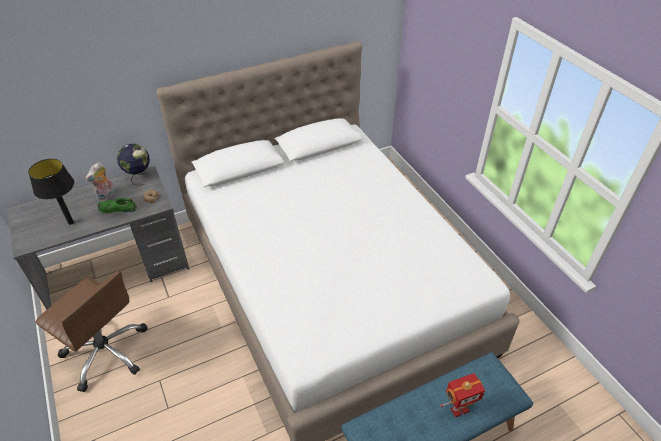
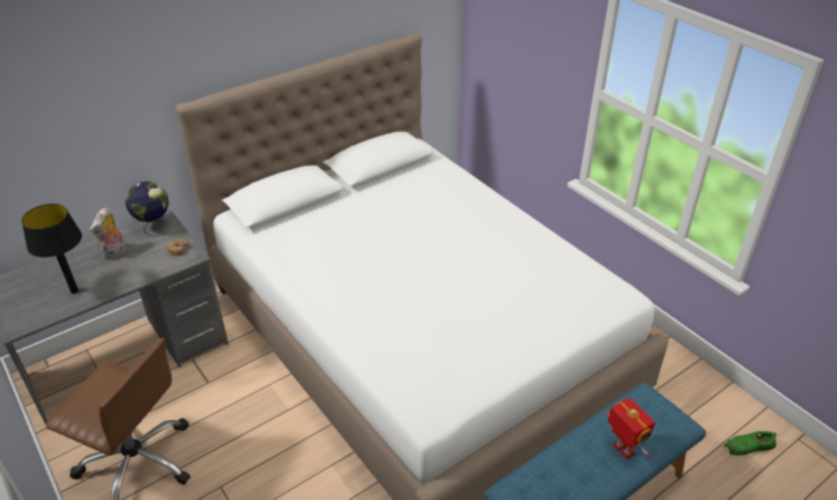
camera: 10 degrees left, 5 degrees down
green shoe [97,198,137,213] -> green shoe moved to [724,431,776,455]
toy robot [440,373,485,417] -> toy robot turned 90 degrees counterclockwise [606,398,655,459]

